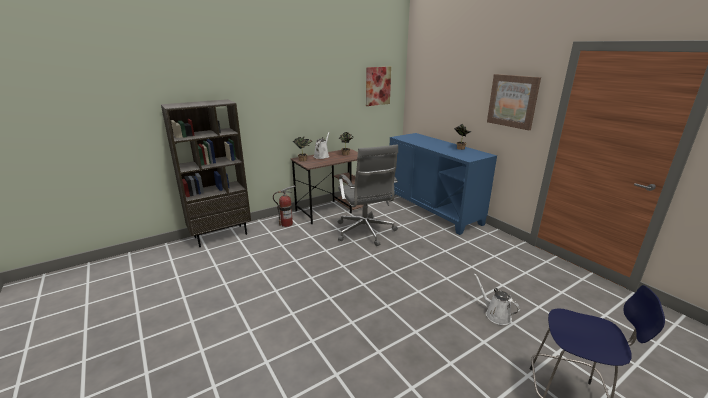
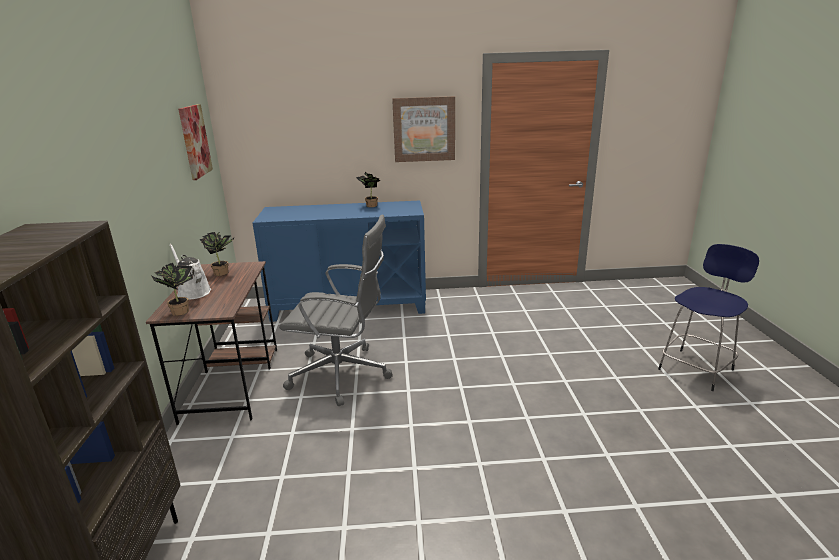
camera: 60 degrees left, 0 degrees up
fire extinguisher [273,185,295,227] -> none
white watering can [474,273,520,325] -> none

